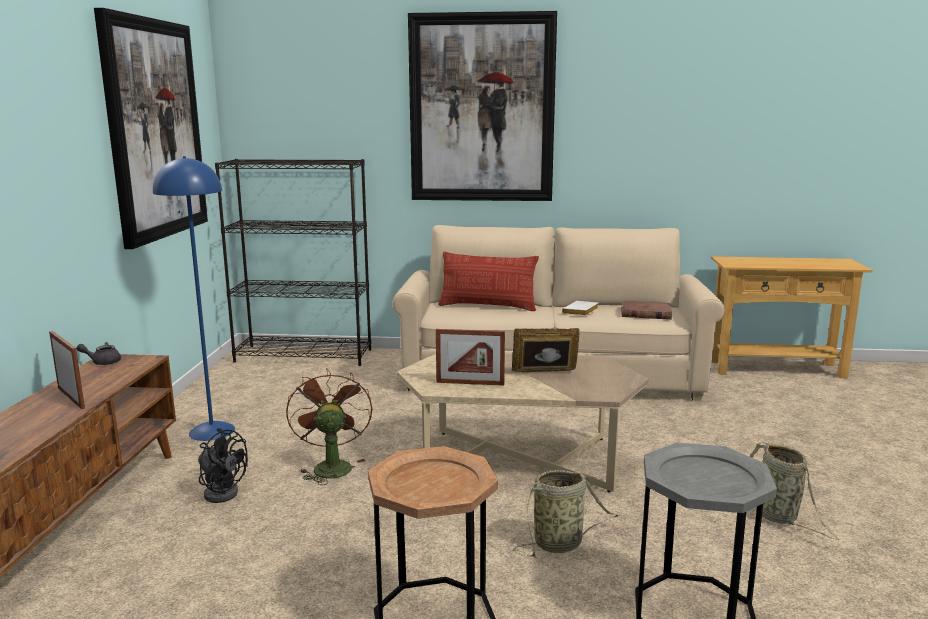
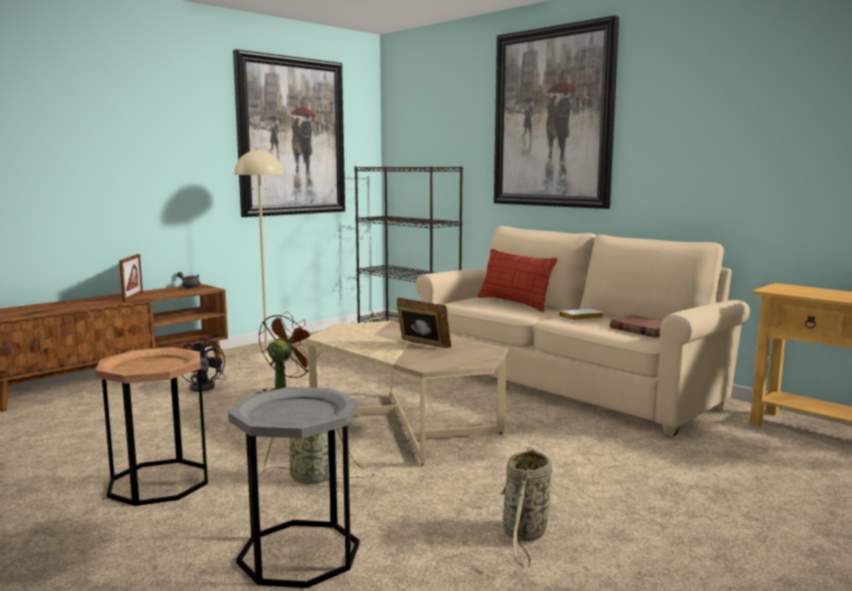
camera: 40 degrees right, 5 degrees down
blue floor lamp [153,156,235,441] -> beige floor lamp [234,149,283,363]
picture frame [436,329,505,386] -> none

